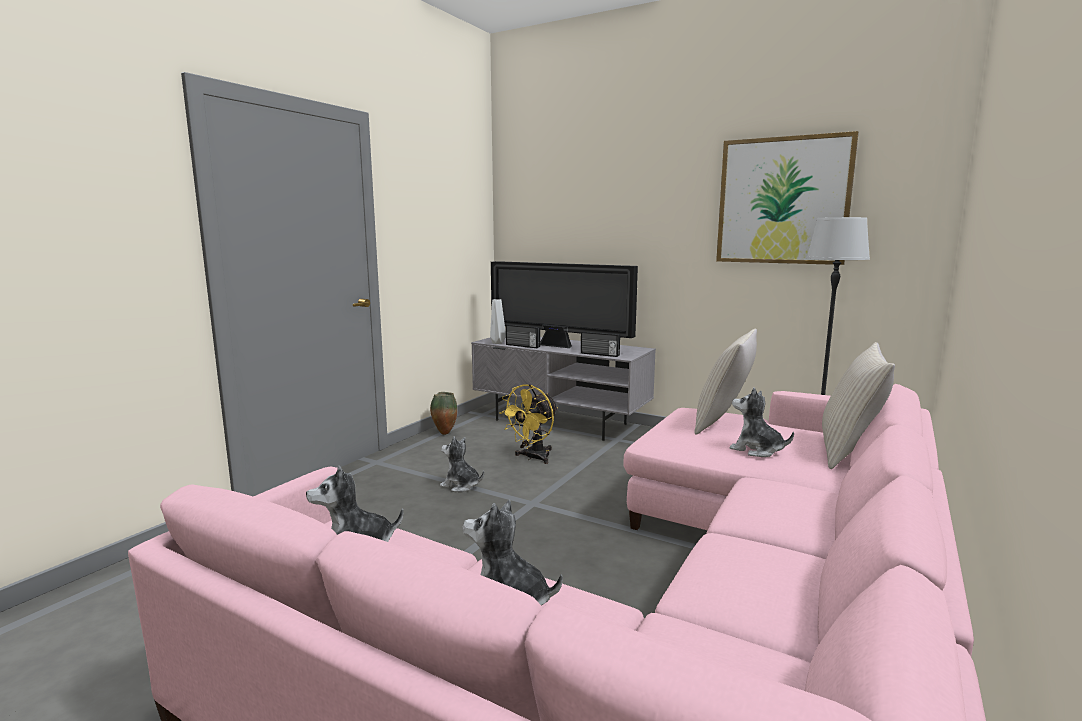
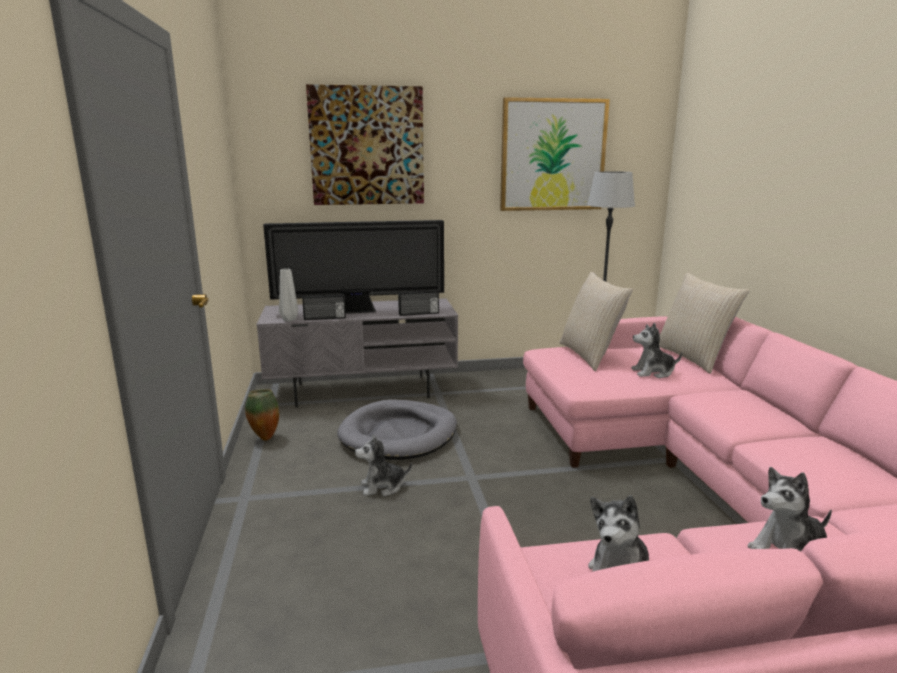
camera: 40 degrees left, 5 degrees up
yellow fan [499,384,558,464] -> grey dog bed [337,399,457,460]
none -> picture [306,84,424,205]

